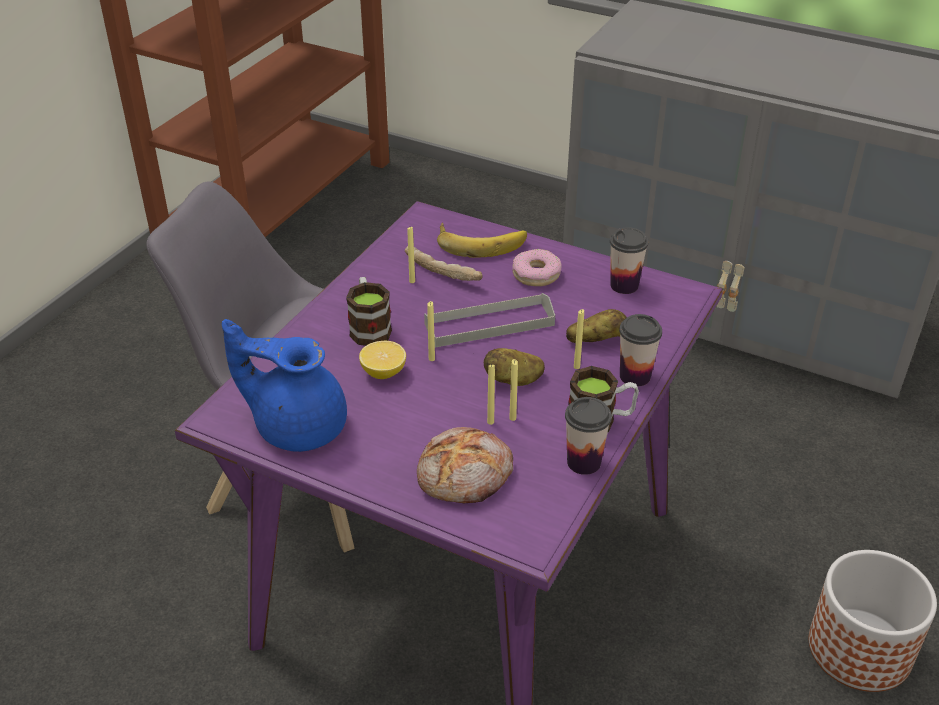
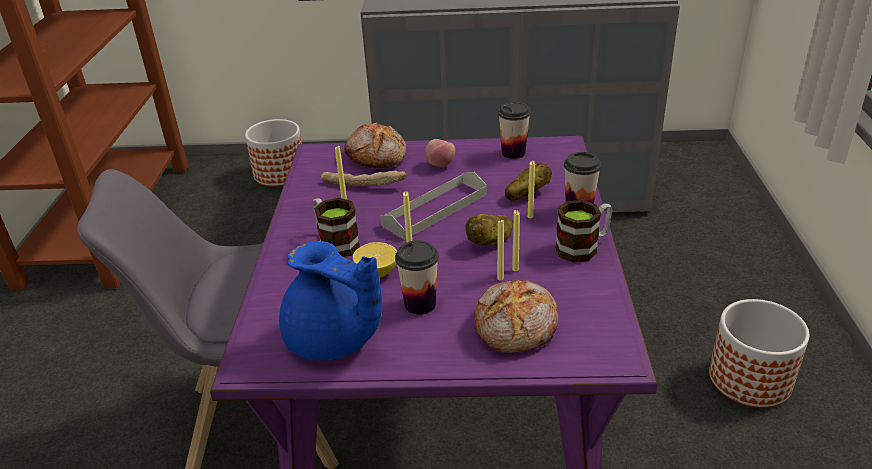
camera: 25 degrees left, 5 degrees down
blue teapot [222,319,347,452] -> blue teapot turned 135 degrees counterclockwise [279,241,382,361]
banana [437,222,527,258] -> bread [344,123,406,168]
donut [512,249,562,286] -> apple [425,139,455,167]
cup [565,397,612,475] -> cup moved to [395,240,439,315]
none -> planter [245,119,302,187]

